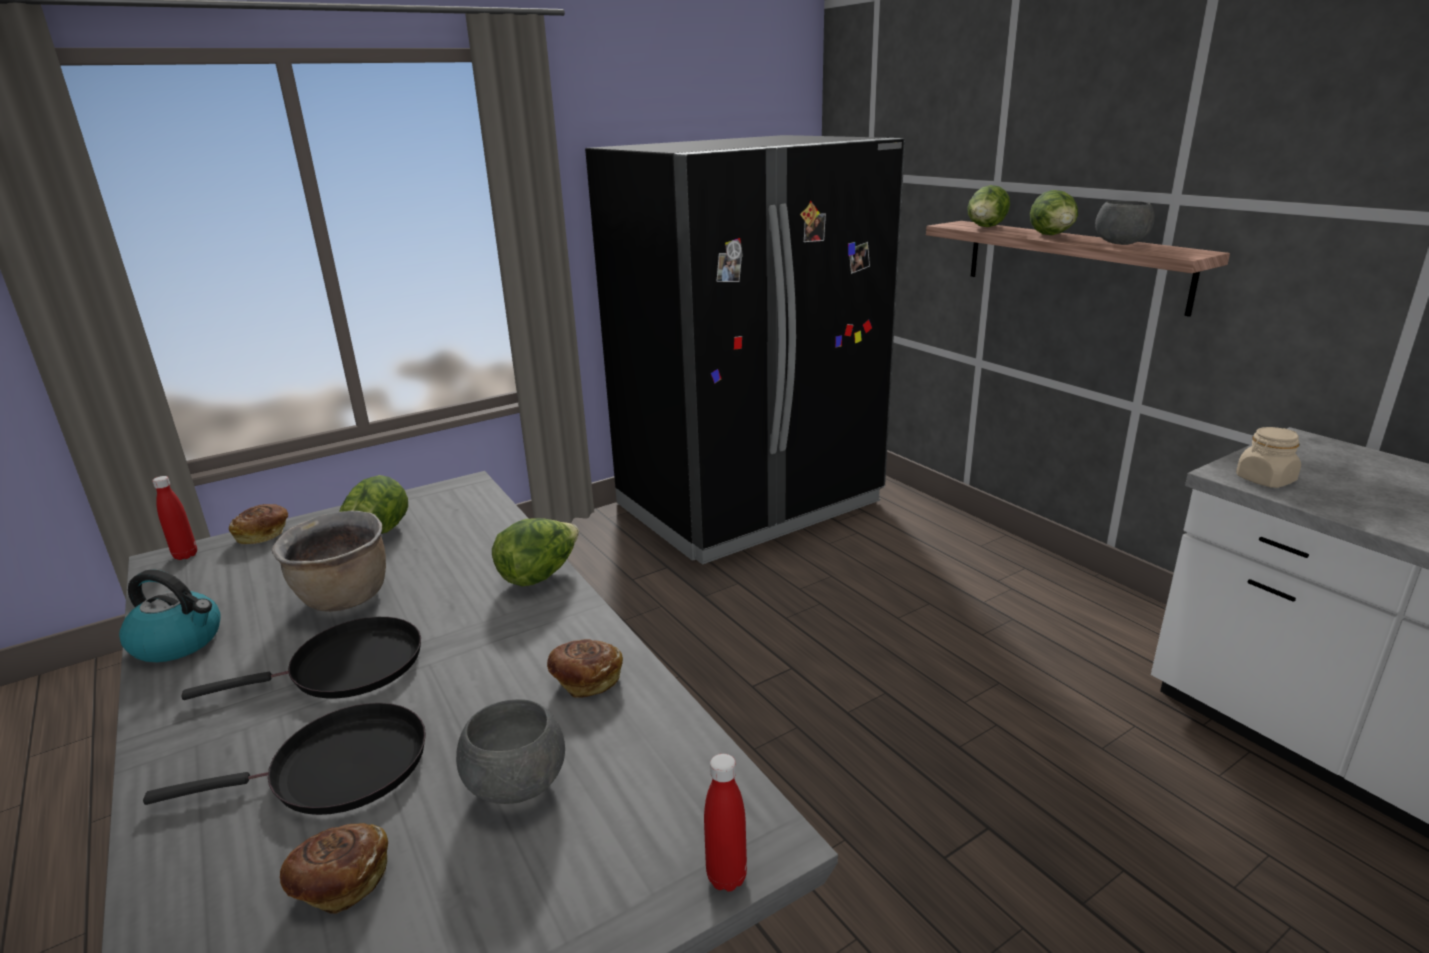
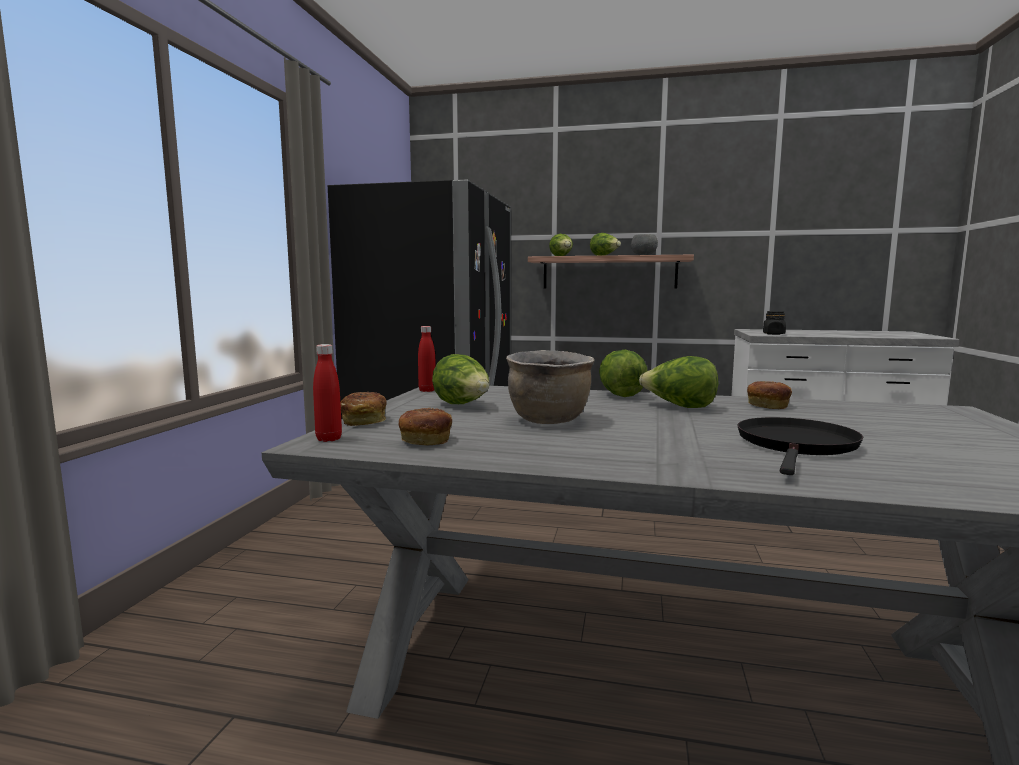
camera: 45 degrees left, 15 degrees down
kettle [119,569,221,662] -> none
black frying pan [182,617,421,700] -> none
bread [280,823,388,914] -> bread moved to [399,408,452,446]
grey bowl [456,699,565,804] -> none
red bottle [704,754,747,892] -> red bottle moved to [418,326,436,392]
beige jar [1236,427,1301,488] -> black jar [763,311,786,335]
none -> lettuce [639,356,718,408]

